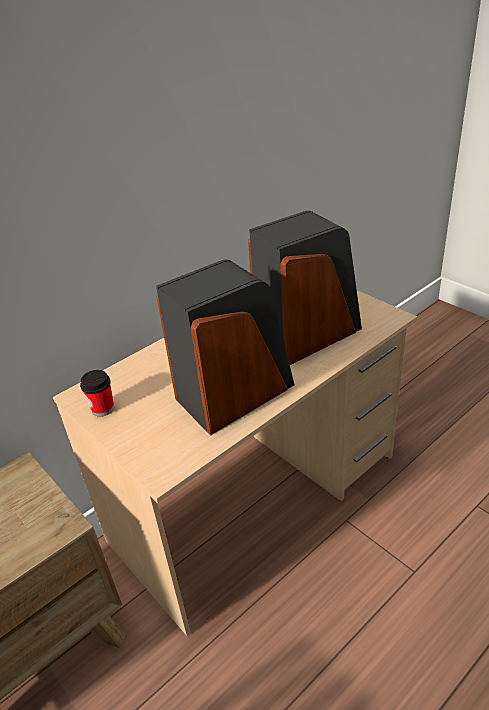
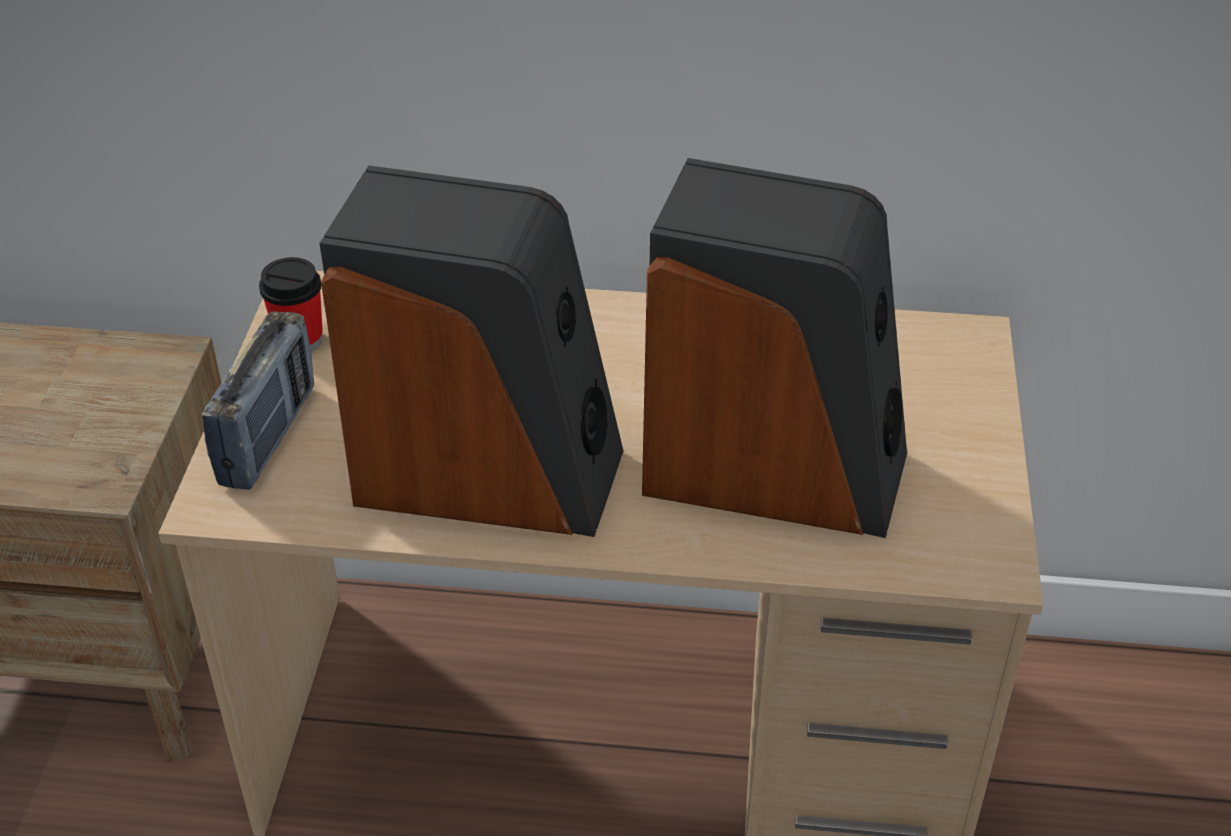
camera: 45 degrees right, 5 degrees up
none -> radio [202,311,314,490]

